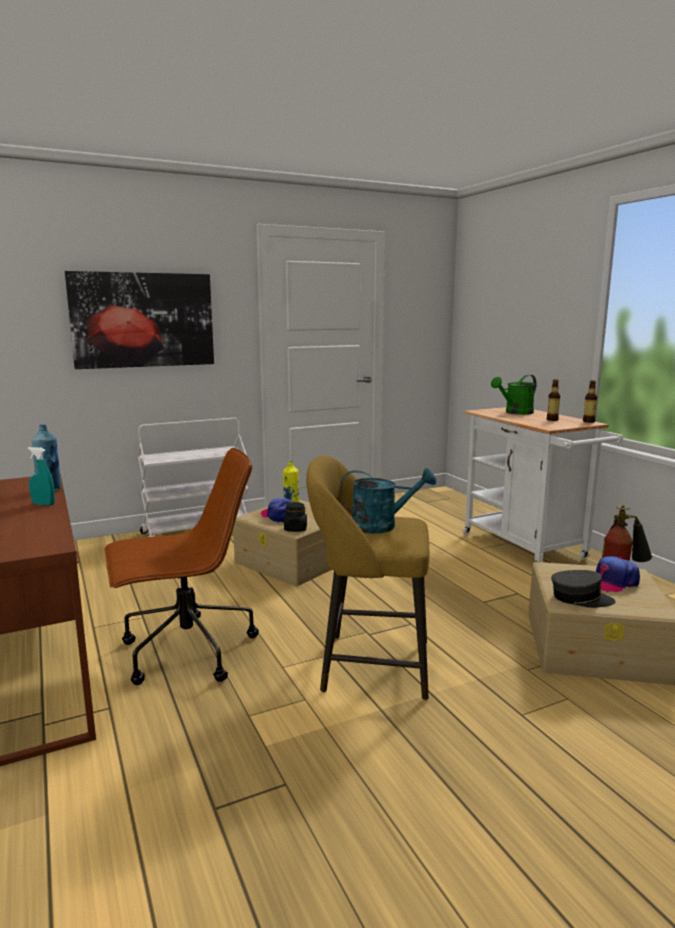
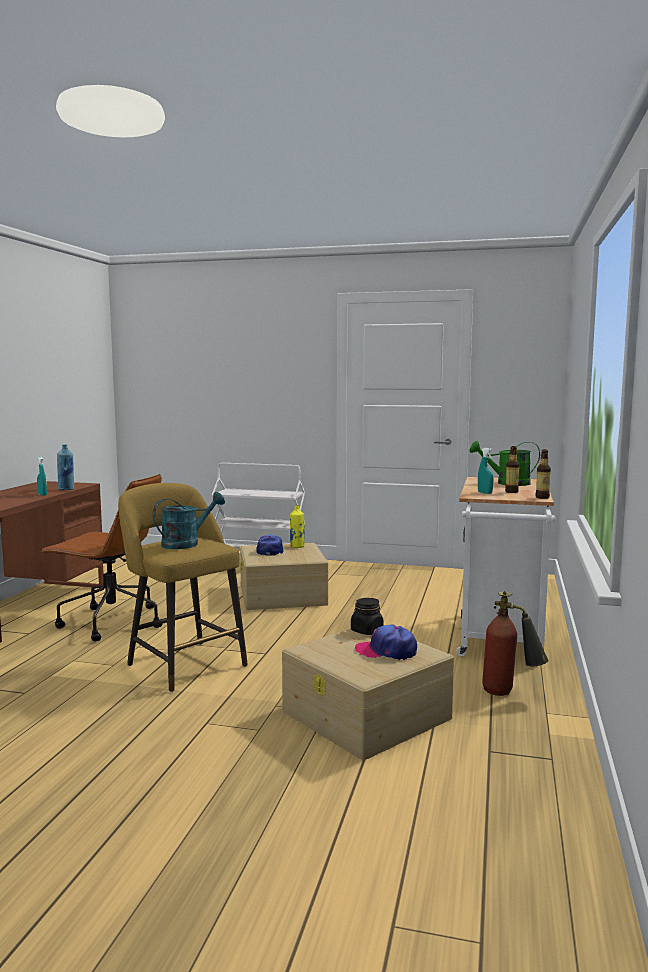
camera: 40 degrees right, 5 degrees down
picture [65,271,214,369] -> none
black jar [284,502,307,532] -> black jar moved to [351,598,384,635]
turquoise watering can [340,468,436,534] -> turquoise watering can turned 75 degrees counterclockwise [153,492,225,549]
grey cap [551,570,615,608] -> none
none -> turquoise spray bottle [478,448,493,494]

